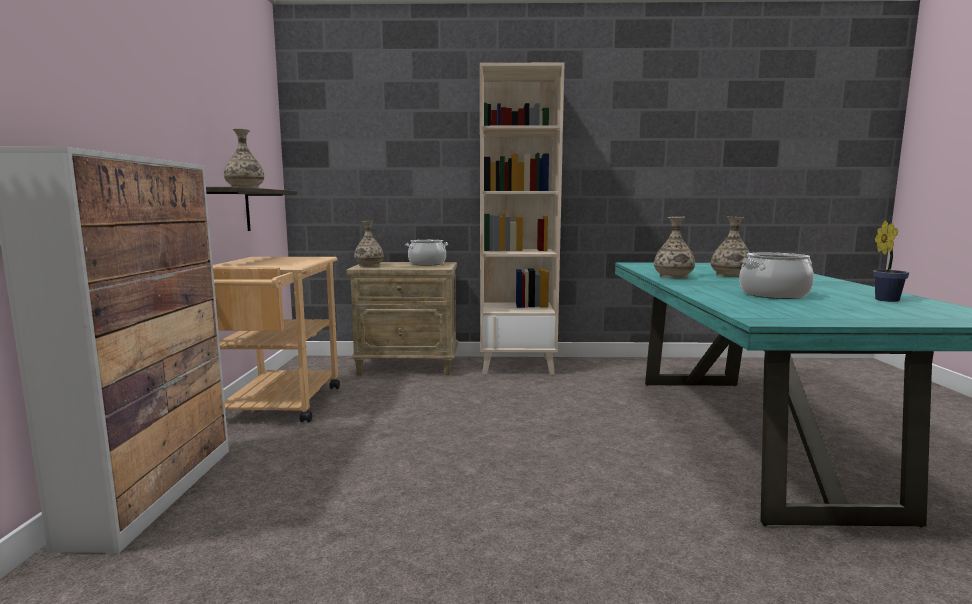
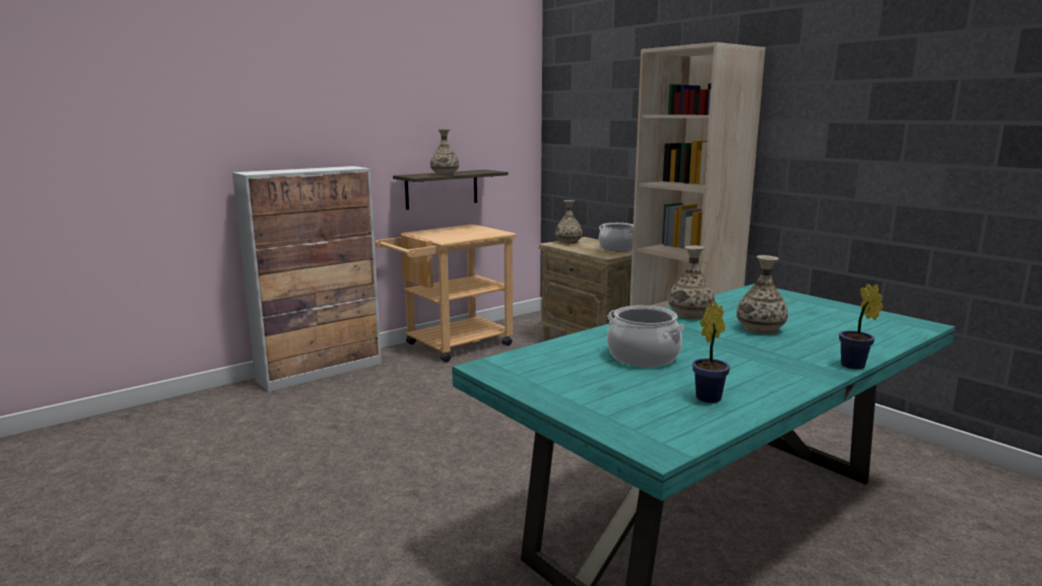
camera: 50 degrees right, 5 degrees up
none -> potted plant [839,283,883,369]

